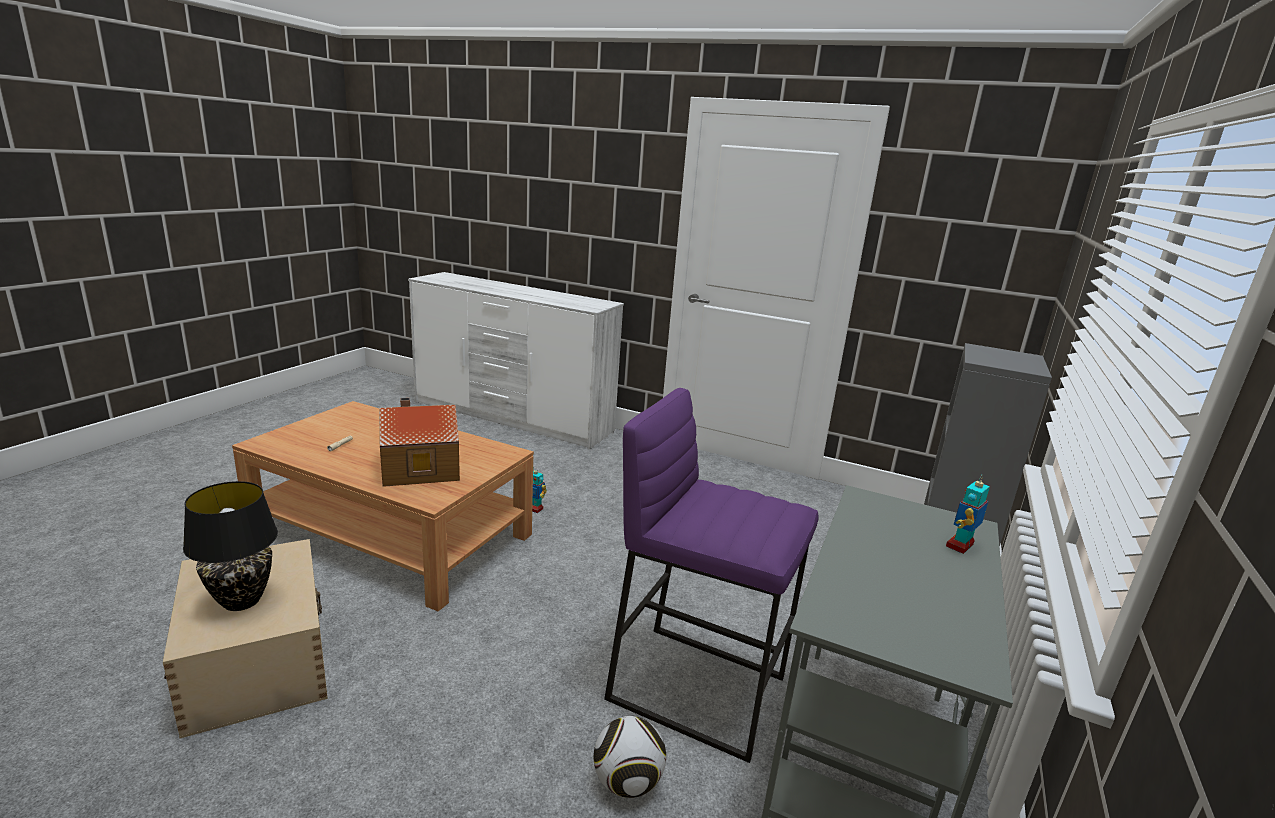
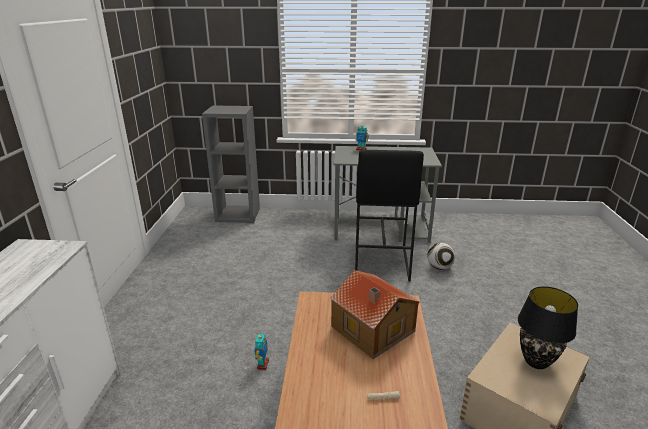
camera: 110 degrees left, 5 degrees up
purple stool [604,388,818,763] -> black stool [355,150,424,282]

